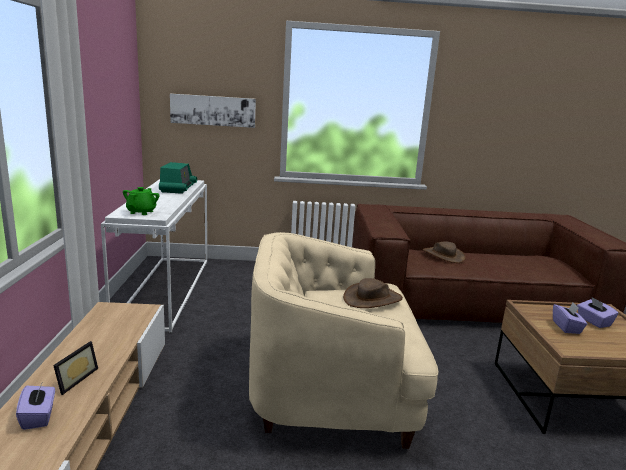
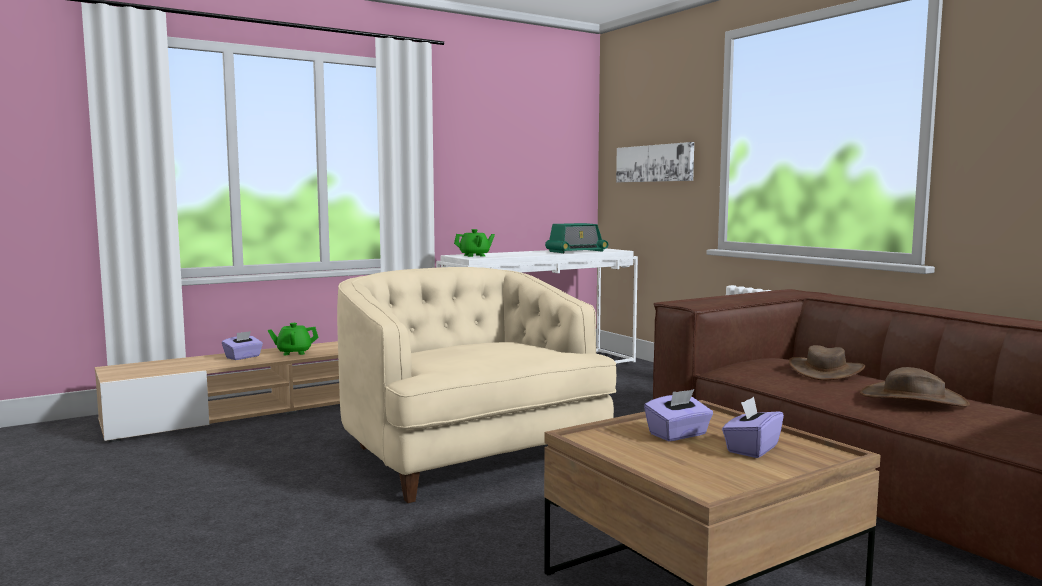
camera: 60 degrees right, 10 degrees down
picture frame [53,341,98,395] -> green teapot [268,323,318,355]
brown hat [343,278,403,308] -> brown hat moved to [860,367,970,407]

